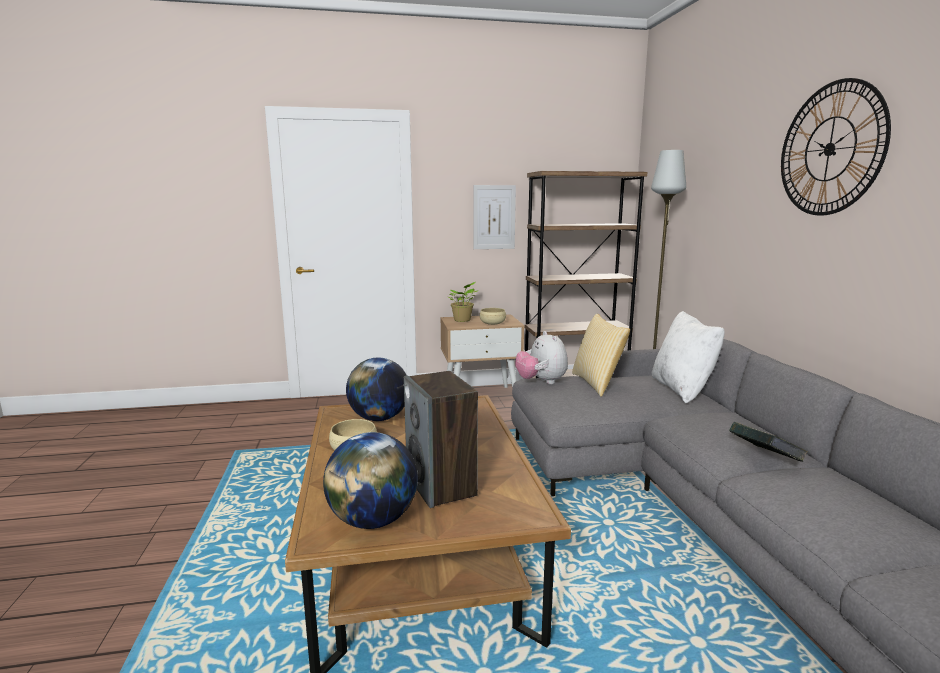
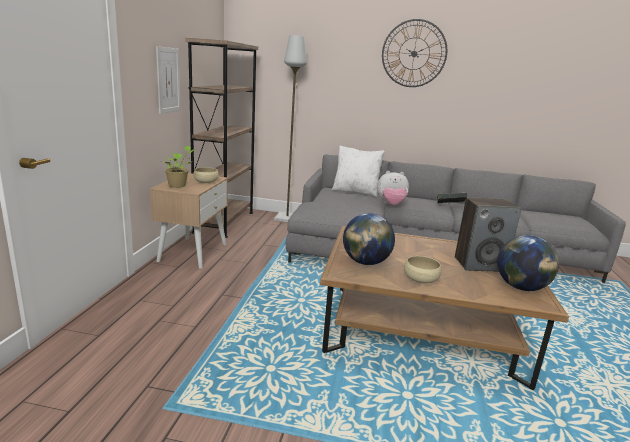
camera: 70 degrees left, 5 degrees up
plush toy [515,331,568,384] -> plush toy moved to [377,171,409,205]
pillow [572,314,630,397] -> none

